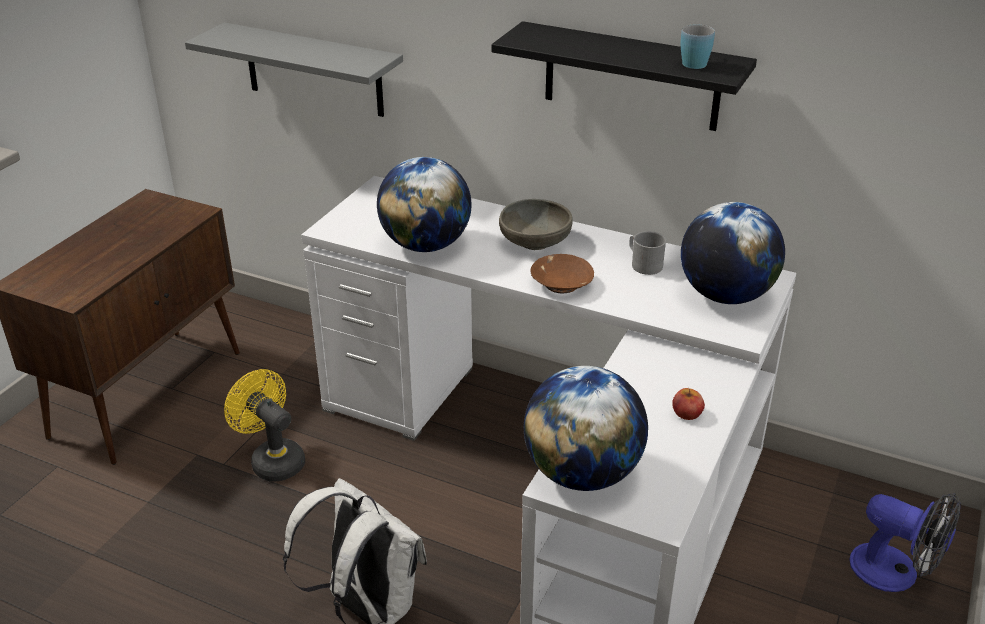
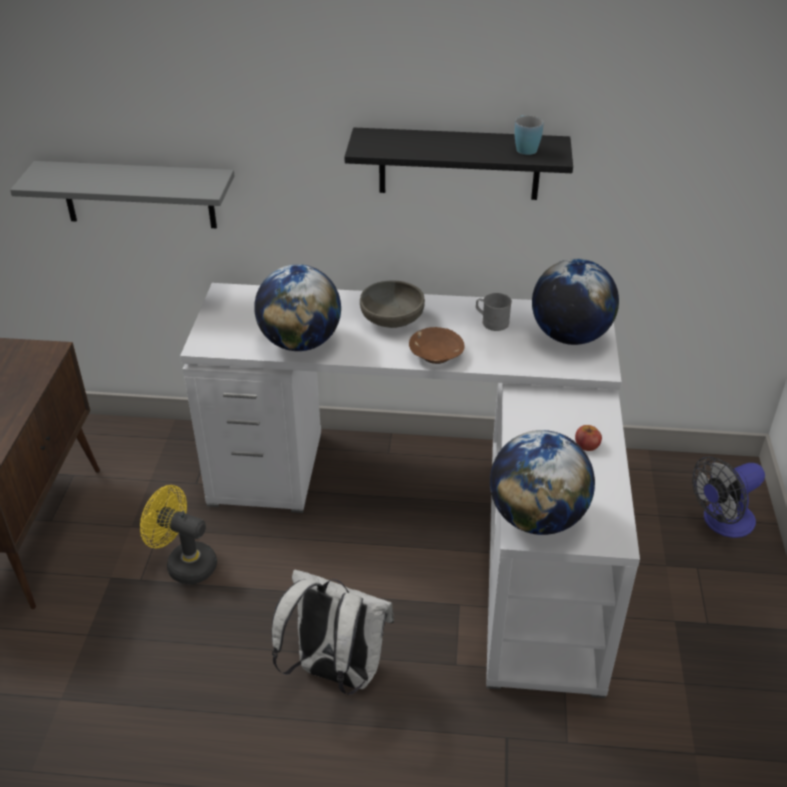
camera: 20 degrees left, 5 degrees up
fan [849,493,961,592] -> fan turned 135 degrees clockwise [692,457,765,538]

